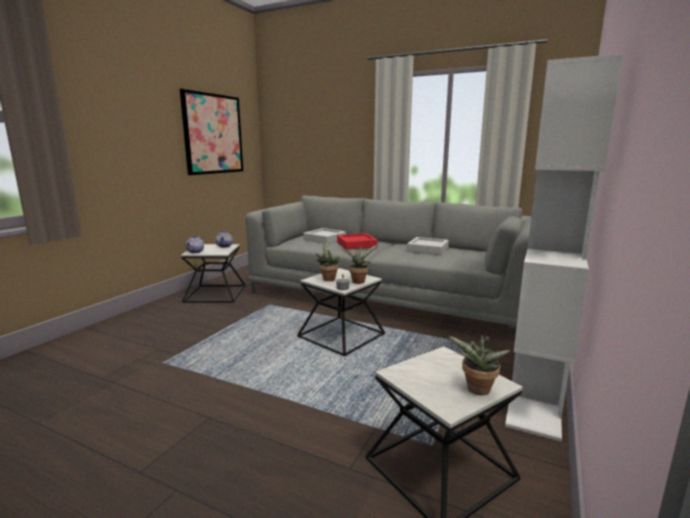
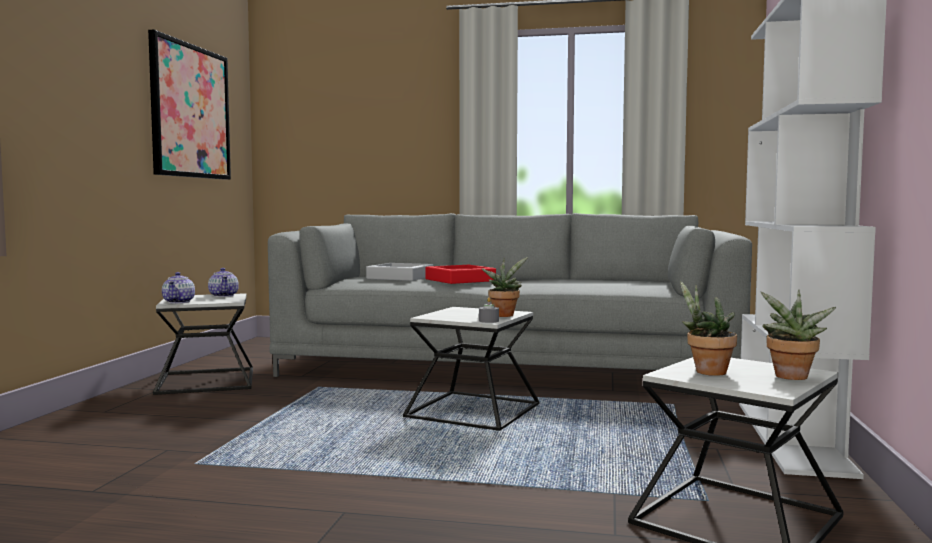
camera: 15 degrees left, 10 degrees down
potted plant [315,241,340,281] -> potted plant moved to [680,281,737,376]
grey tray [407,237,449,255] -> none

